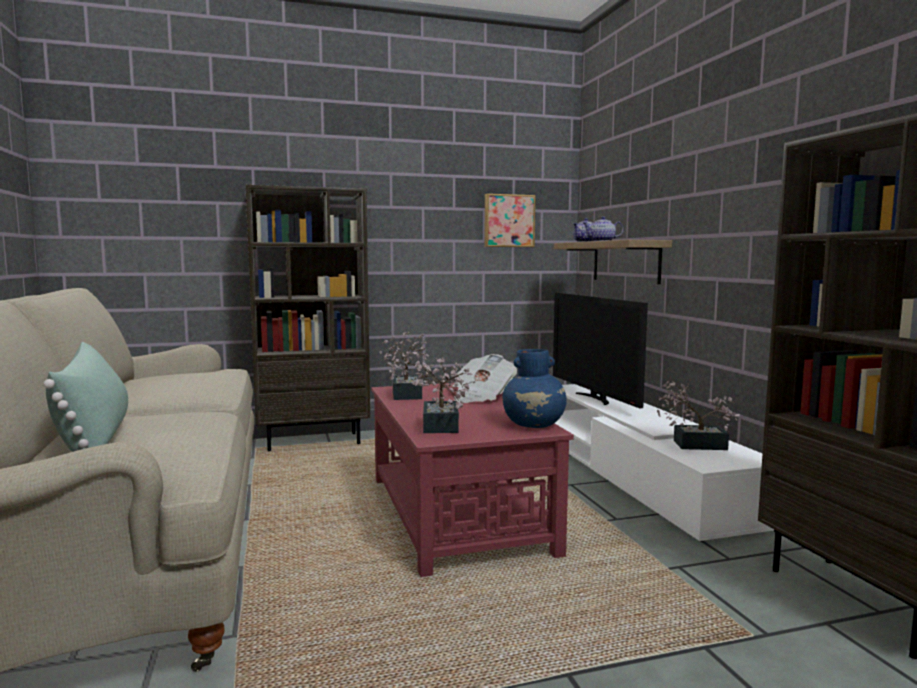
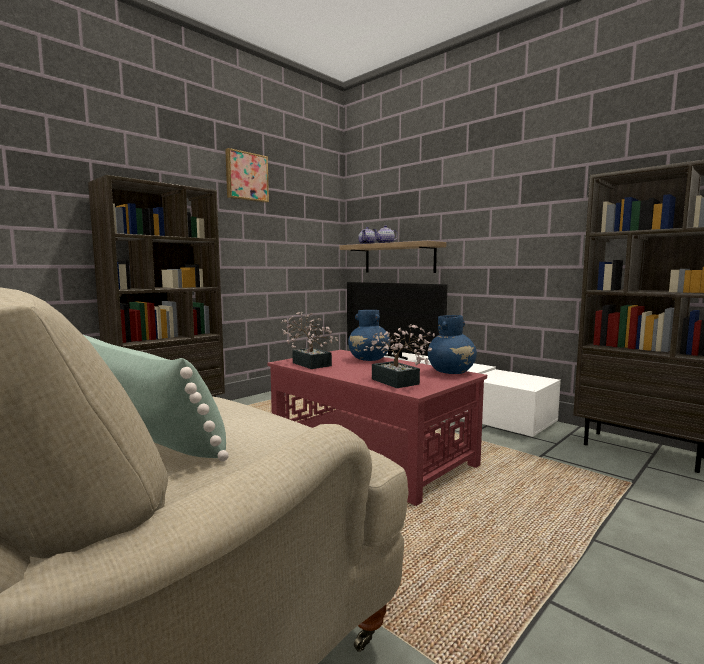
camera: 30 degrees left, 0 degrees up
newspaper [453,354,517,403] -> blue vase [348,310,390,361]
picture [484,194,536,247] -> picture moved to [225,148,269,203]
potted plant [657,381,740,450] -> none

